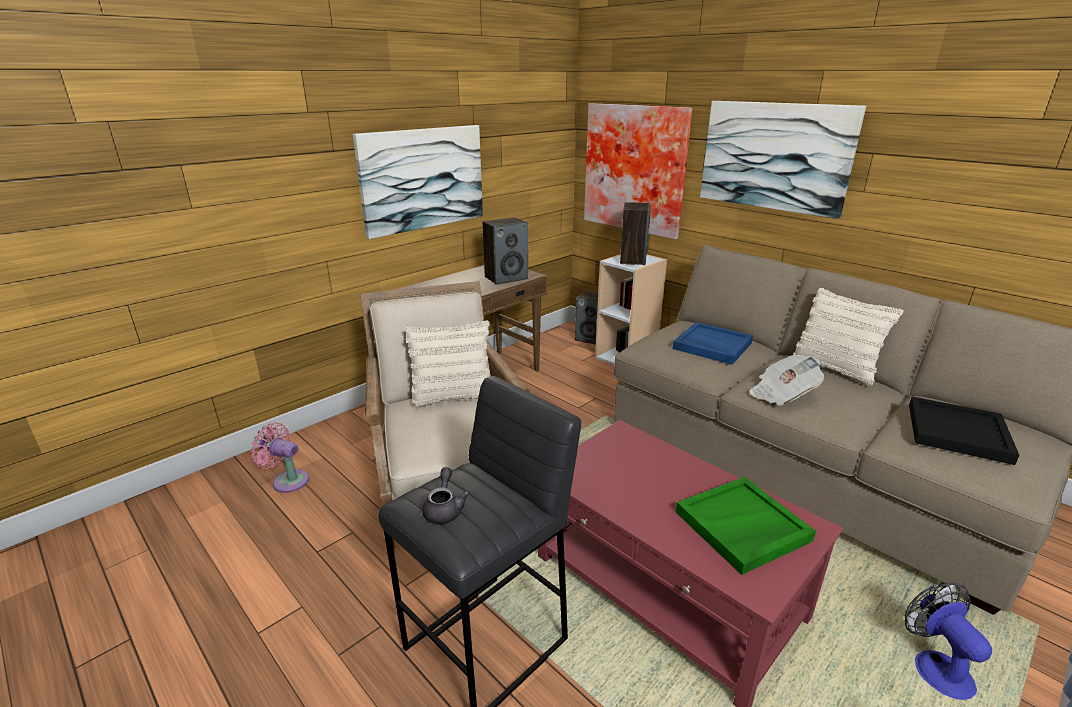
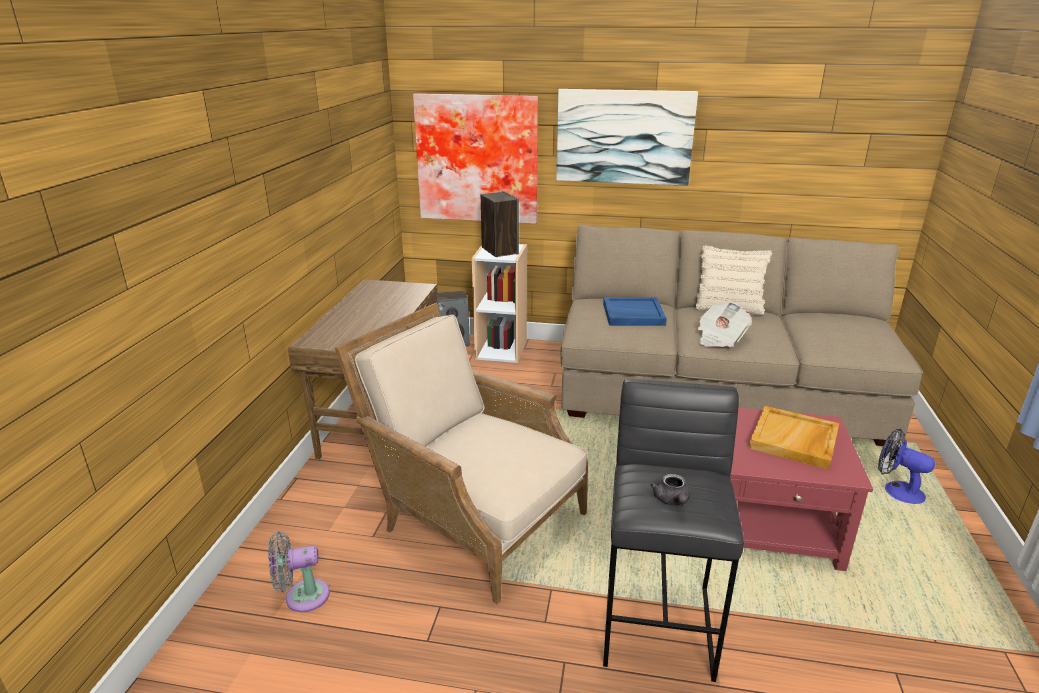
camera: 35 degrees left, 0 degrees up
pink fan [251,423,309,493] -> grey fan [268,531,330,612]
picture [353,125,483,239] -> none
beige pillow [405,320,490,408] -> none
grey teapot [422,467,470,524] -> grey teapot turned 150 degrees counterclockwise [650,474,690,506]
speaker [483,217,528,285] -> none
green tray [676,477,816,575] -> beige tray [749,406,839,470]
black tray [909,397,1020,465] -> none

